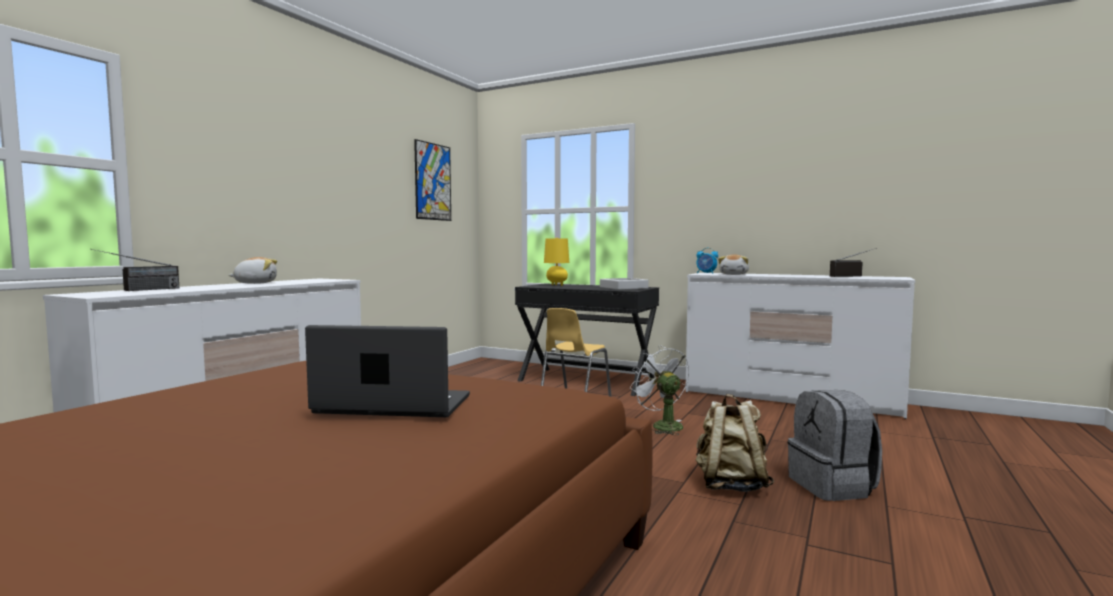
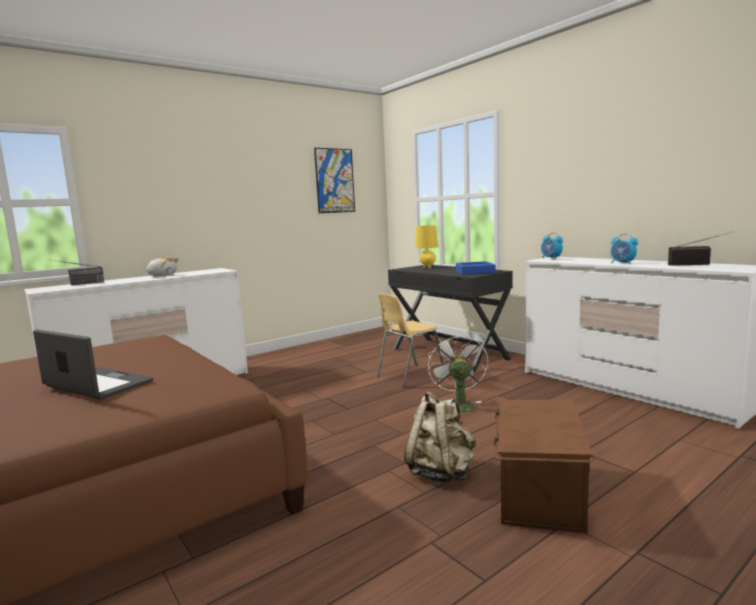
camera: 25 degrees right, 5 degrees up
grey tray [600,278,649,290] -> blue tray [456,261,496,275]
plush toy [718,254,749,275] -> none
grey backpack [788,390,882,501] -> brown storage box [494,400,593,534]
none -> alarm clock [611,233,638,264]

